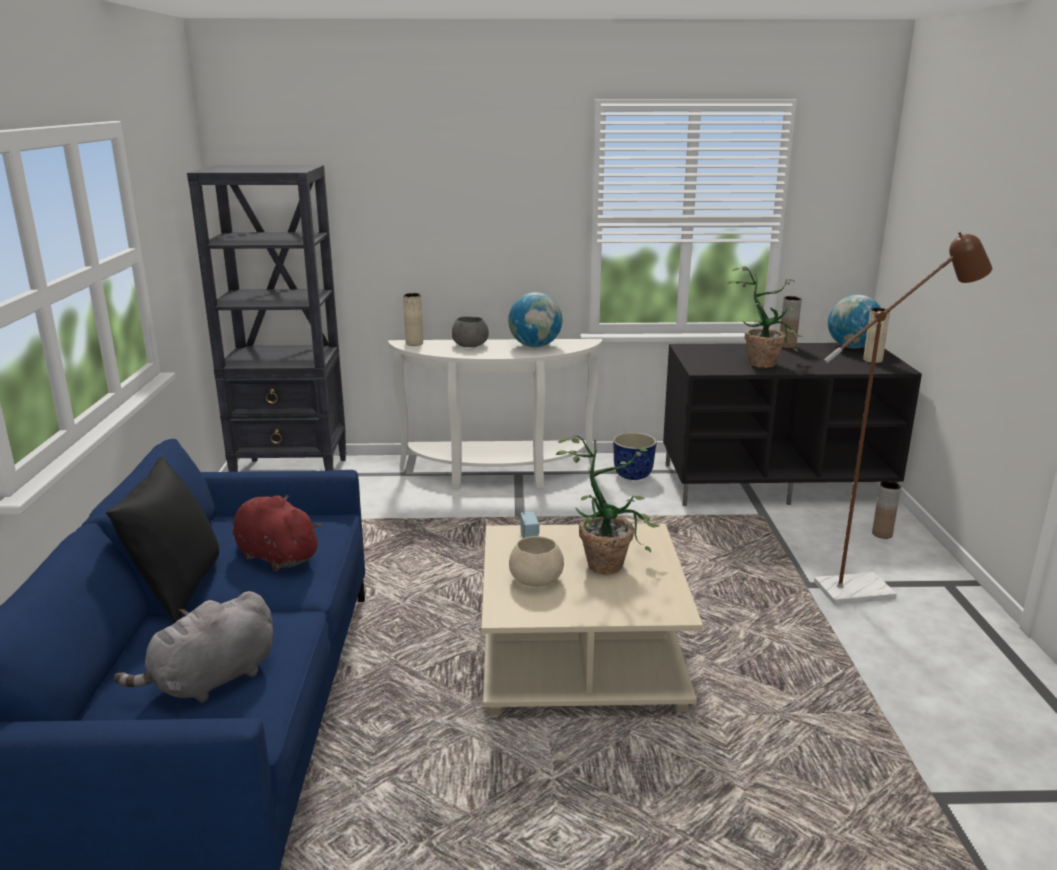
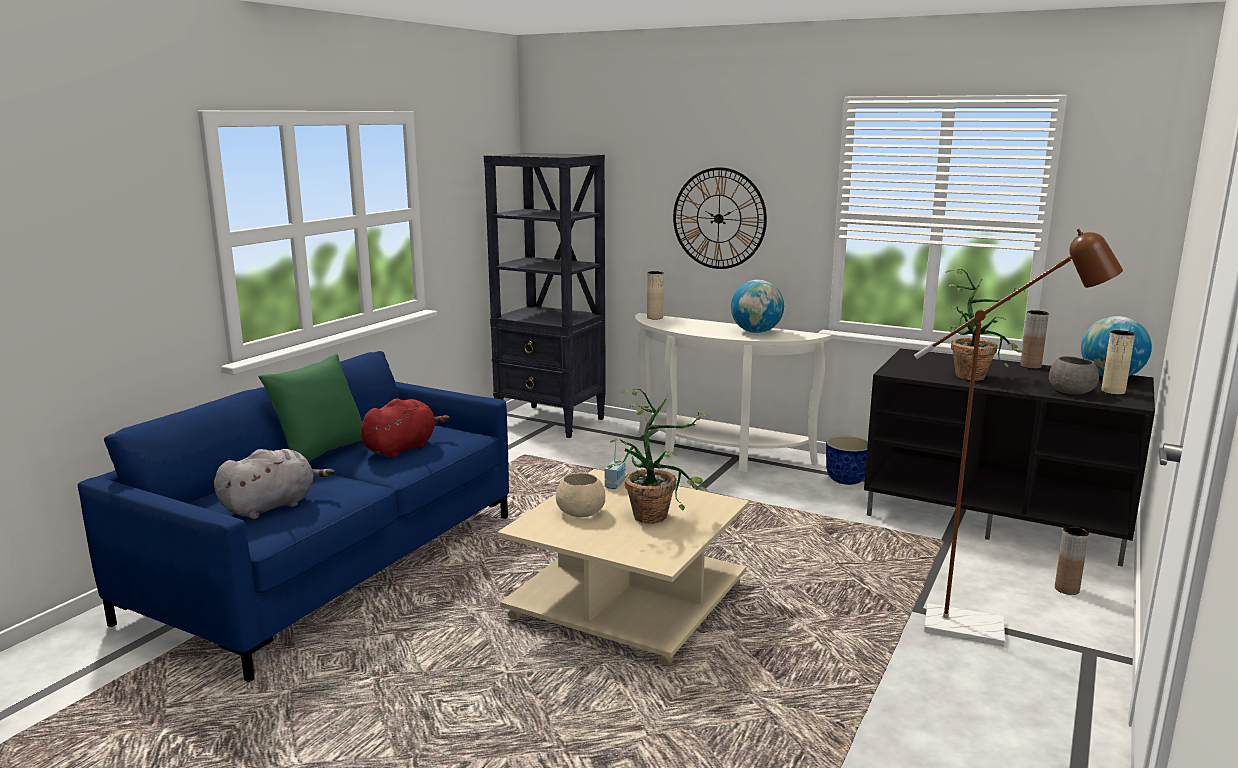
camera: 30 degrees right, 5 degrees down
black pillow [106,457,219,623] -> green pillow [258,354,362,462]
grey plush toy [114,591,273,703] -> grey plush toy turned 150 degrees clockwise [214,449,334,519]
red plush toy [233,494,322,571] -> red plush toy turned 60 degrees clockwise [361,399,450,458]
grey bowl [452,316,489,347] -> grey bowl moved to [1049,356,1099,395]
none -> wall clock [673,167,767,269]

